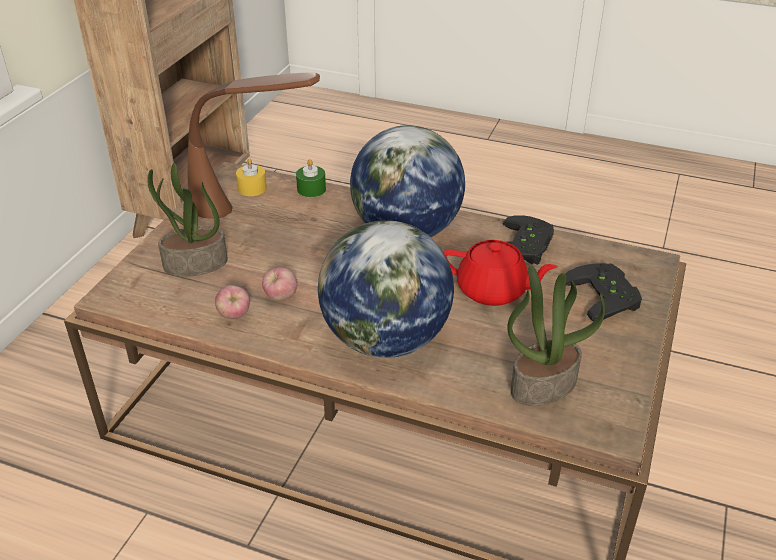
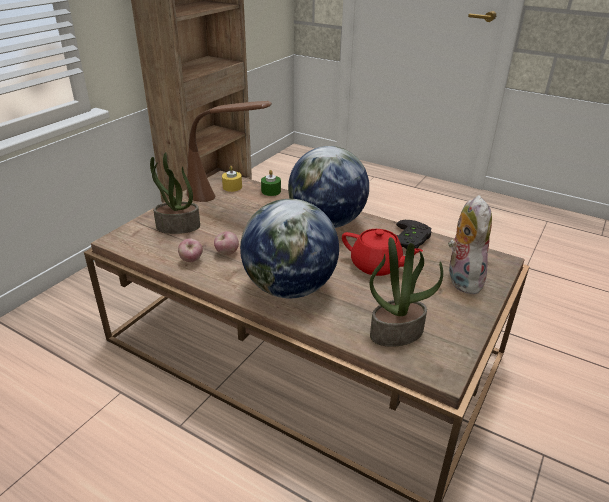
camera: 10 degrees right, 5 degrees down
black game controller [565,263,642,322] -> plush toy [448,195,492,294]

